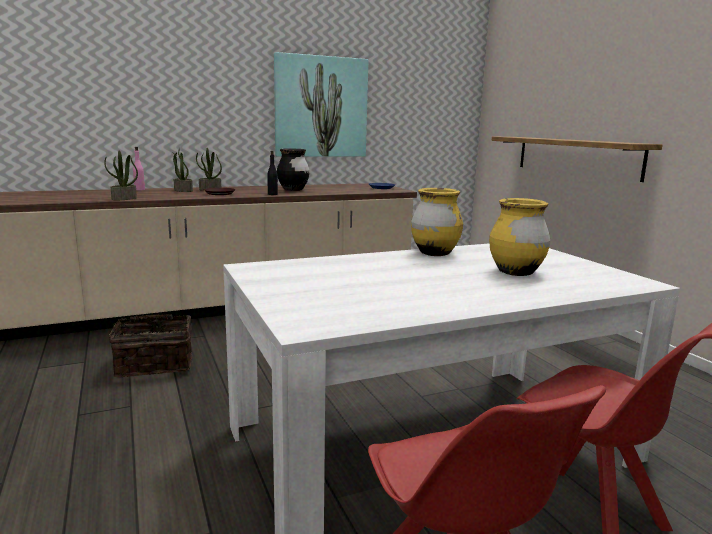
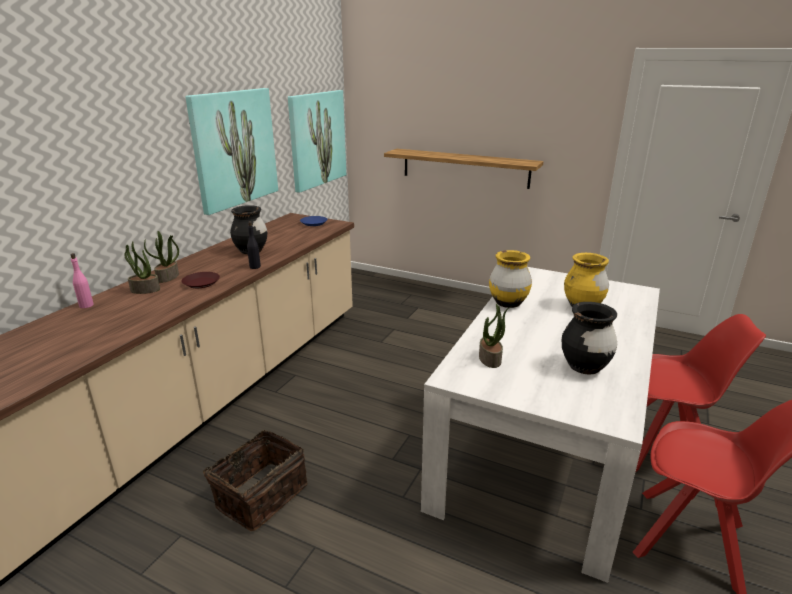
camera: 40 degrees left, 10 degrees up
potted plant [104,150,138,200] -> potted plant moved to [479,304,510,368]
none -> picture [288,90,346,193]
none -> black vase [562,302,618,374]

